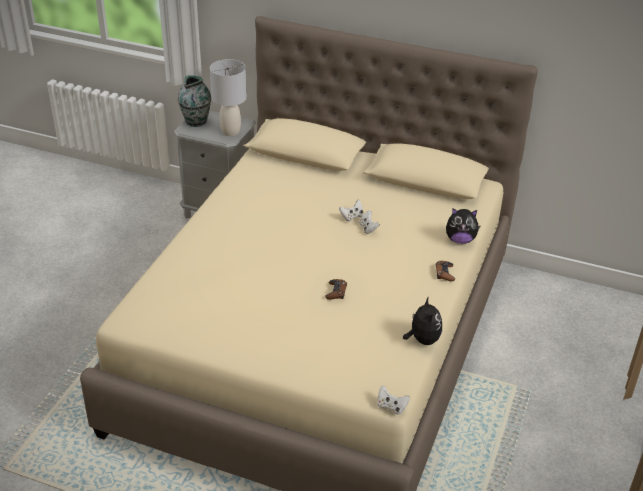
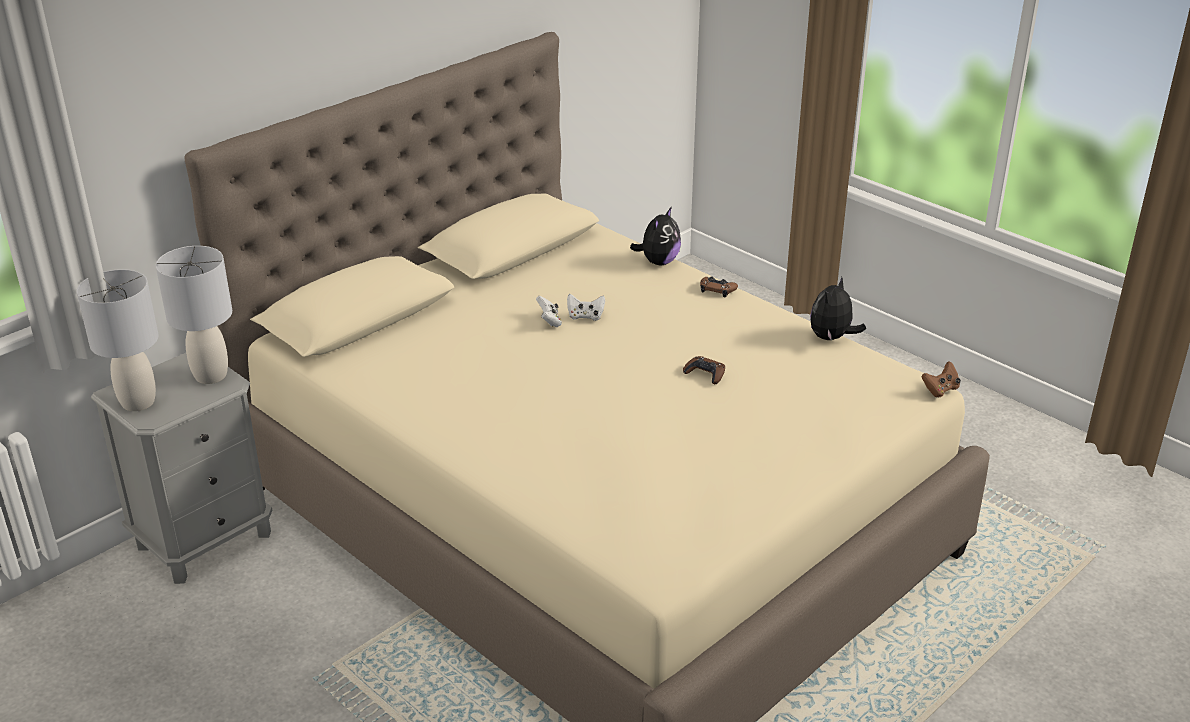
camera: 65 degrees left, 5 degrees down
vase [178,75,211,127] -> grey table lamp [77,269,159,411]
white game controller [377,385,410,415] -> brown game controller [921,361,961,397]
plush toy [403,296,442,345] -> plush toy turned 75 degrees counterclockwise [810,277,866,341]

